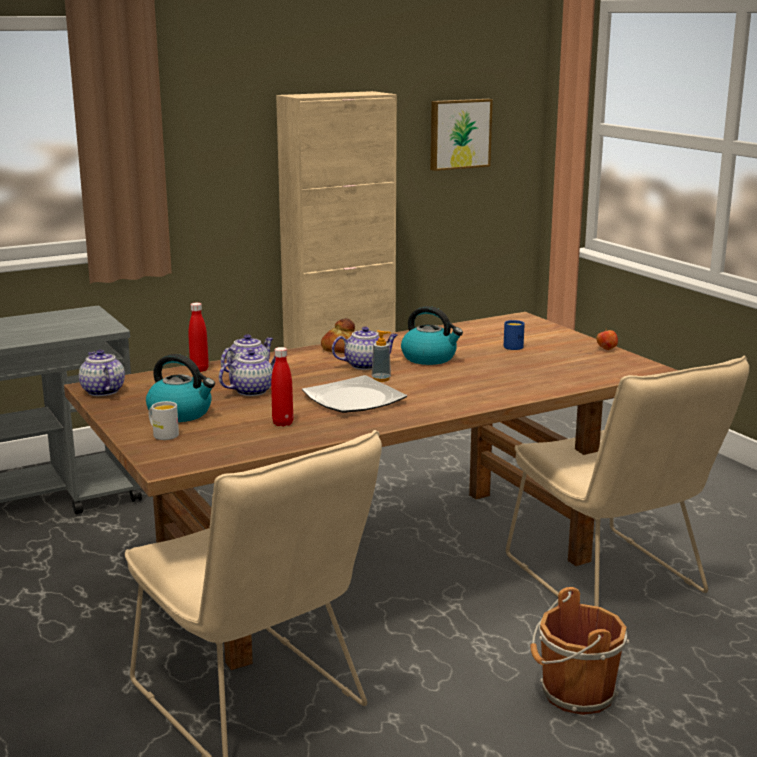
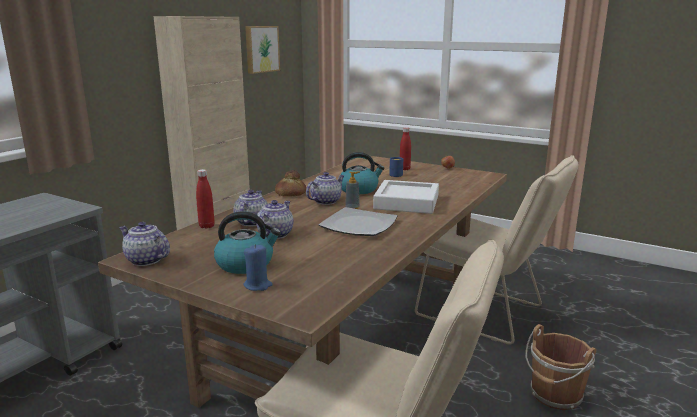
camera: 30 degrees left, 0 degrees up
white mug [149,401,179,440] -> blue candle [243,244,273,291]
red bottle [271,347,293,427] -> red bottle moved to [400,127,411,170]
none -> white tray [373,180,439,214]

